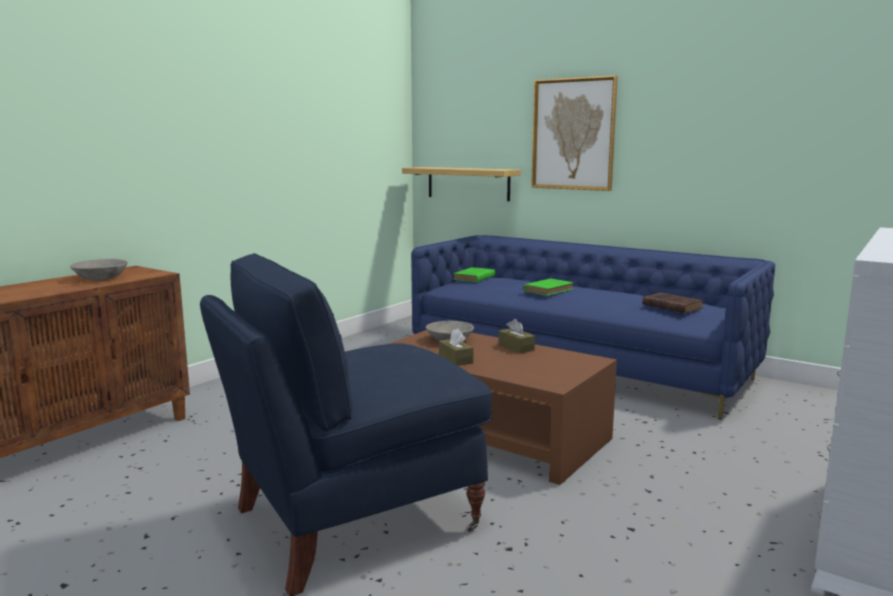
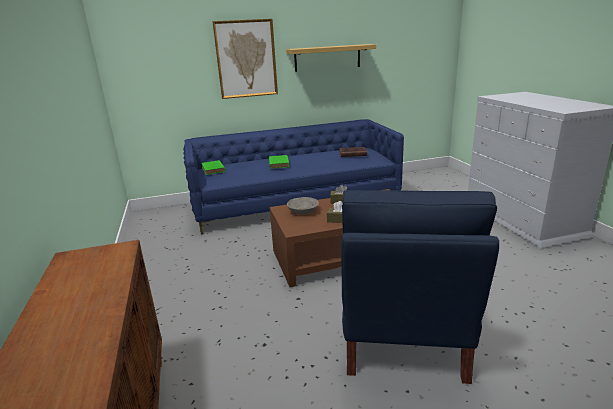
camera: 50 degrees left, 10 degrees up
grey bowl [70,259,128,281] -> none
shelf [402,167,521,201] -> shelf moved to [286,44,376,72]

